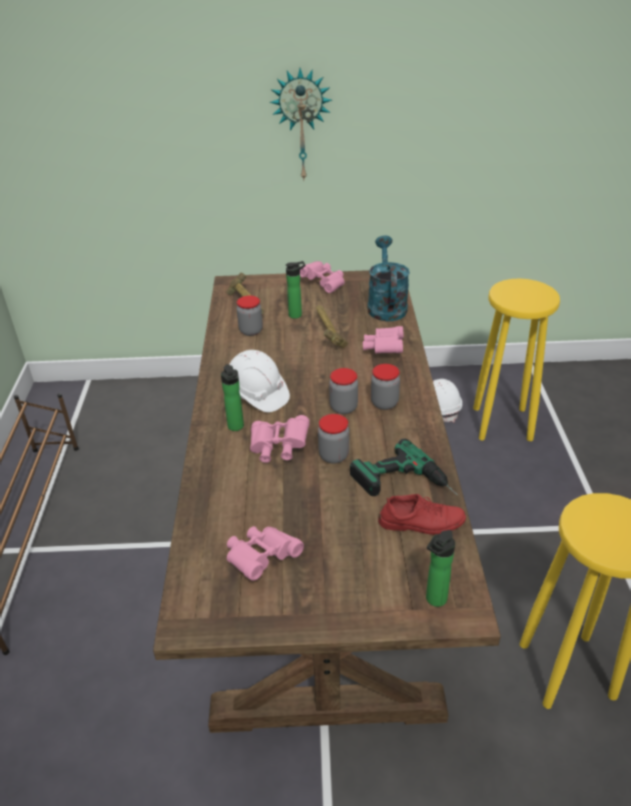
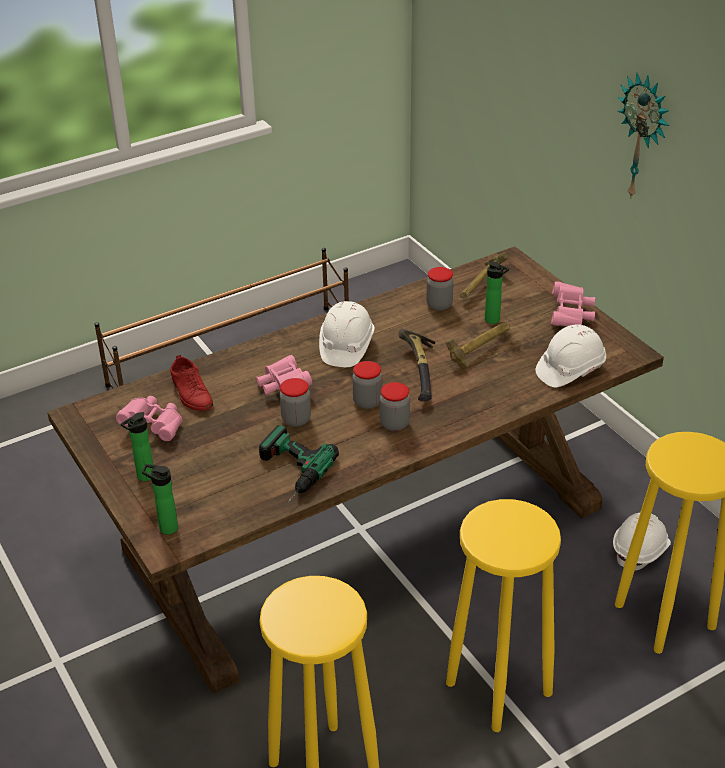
camera: 60 degrees right, 0 degrees up
bottle [221,364,244,431] -> bottle moved to [121,412,153,481]
pink binoculars [363,326,404,354] -> none
turquoise watering can [368,235,410,321] -> white hard hat [536,325,606,387]
red shoe [378,494,466,535] -> red shoe moved to [170,355,213,411]
none -> hammer [398,329,436,401]
none -> yellow stool [446,499,561,732]

